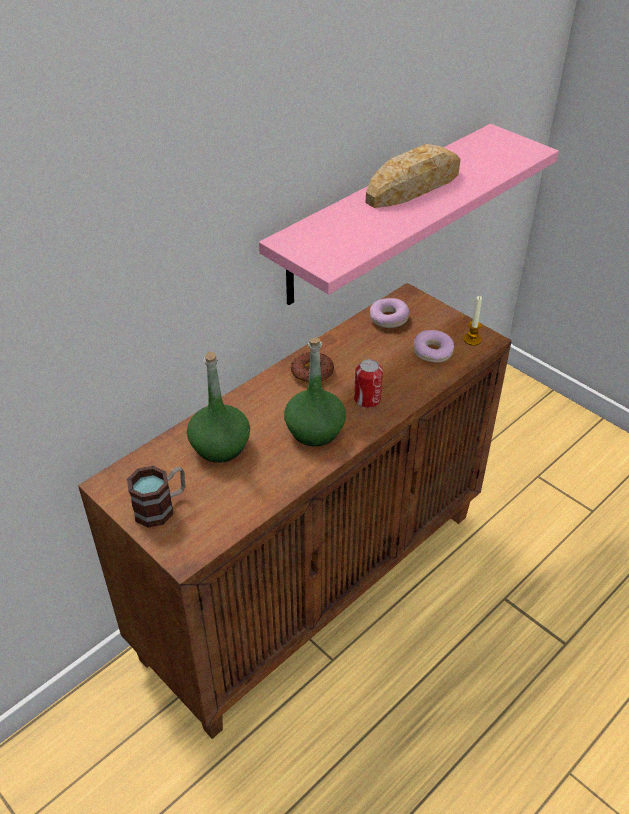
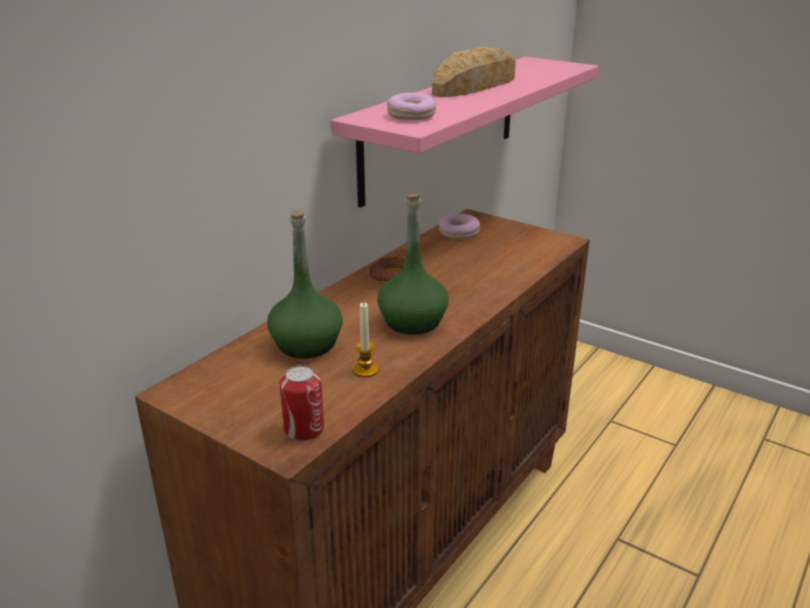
camera: 10 degrees left, 15 degrees down
mug [127,466,185,528] -> none
can [354,359,383,408] -> can moved to [279,365,324,441]
donut [414,330,454,363] -> donut moved to [387,93,436,120]
candle [463,296,482,346] -> candle moved to [353,302,379,377]

